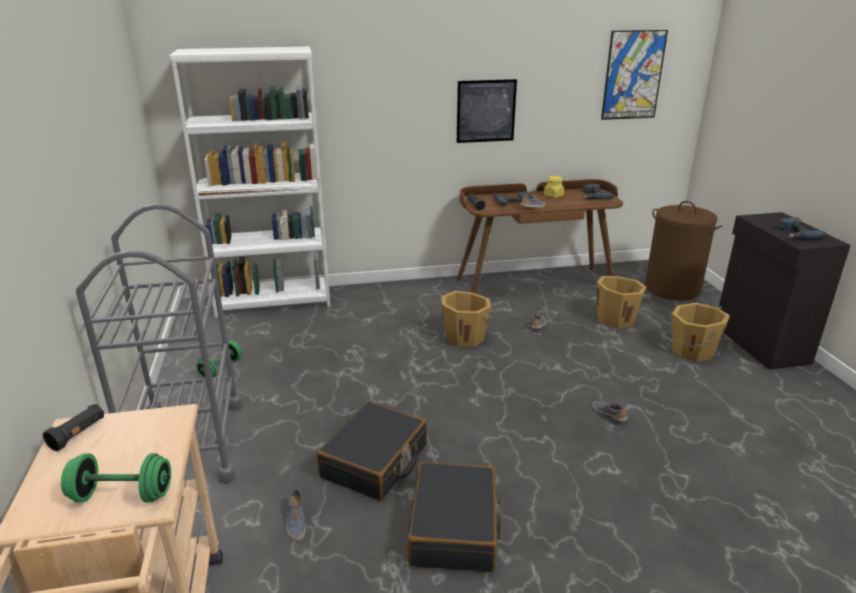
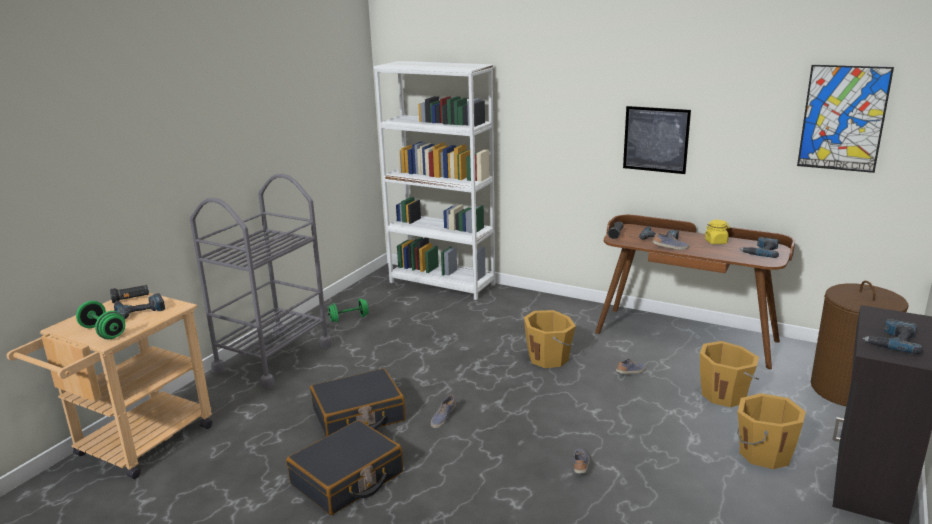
camera: 40 degrees right, 5 degrees down
shoe [286,488,306,541] -> shoe moved to [431,394,456,428]
none -> power drill [114,293,165,319]

